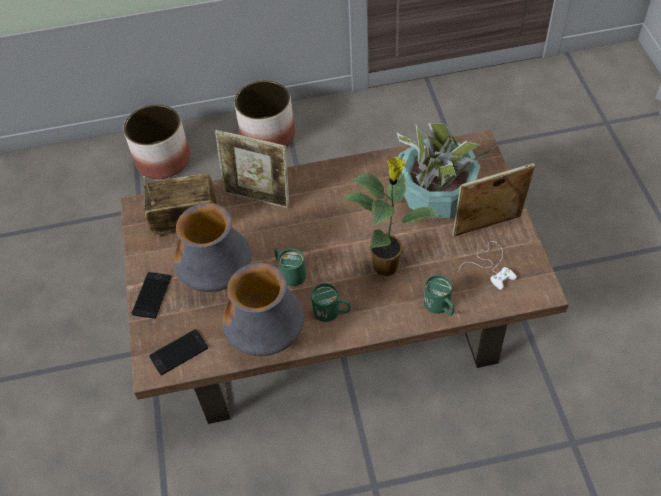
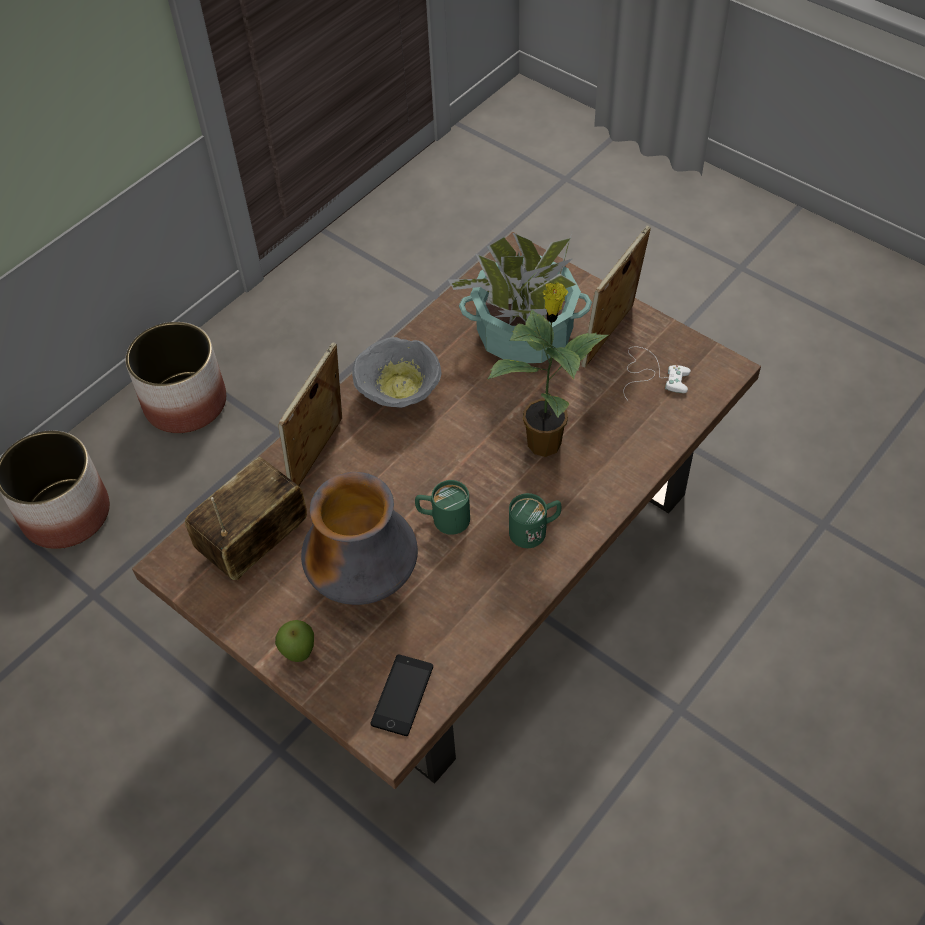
camera: 40 degrees left, 0 degrees up
phone [132,272,171,319] -> apple [275,620,314,662]
picture frame [215,130,290,209] -> picture frame turned 135 degrees clockwise [278,342,342,486]
vase [222,263,304,356] -> none
green mug [424,275,454,316] -> none
none -> grey bowl [352,337,442,408]

